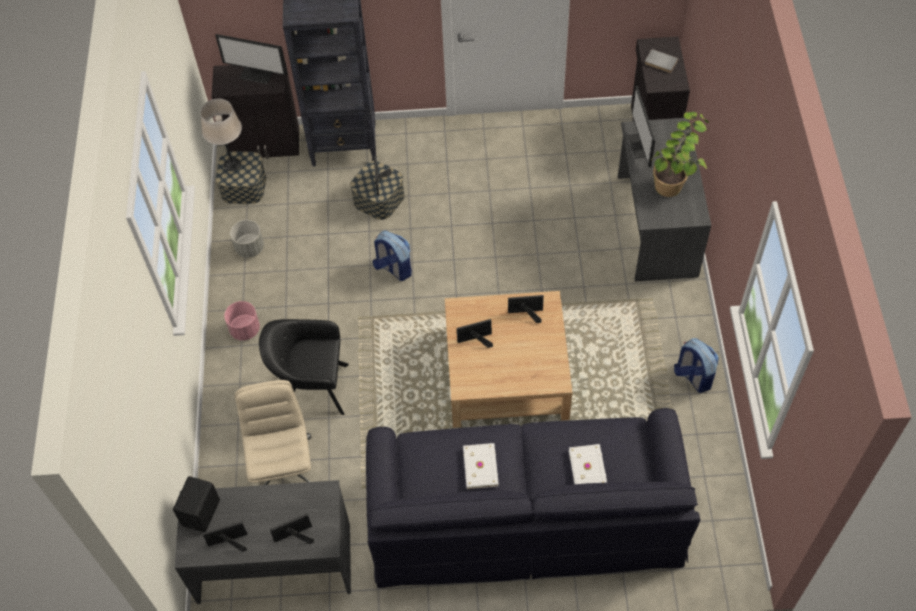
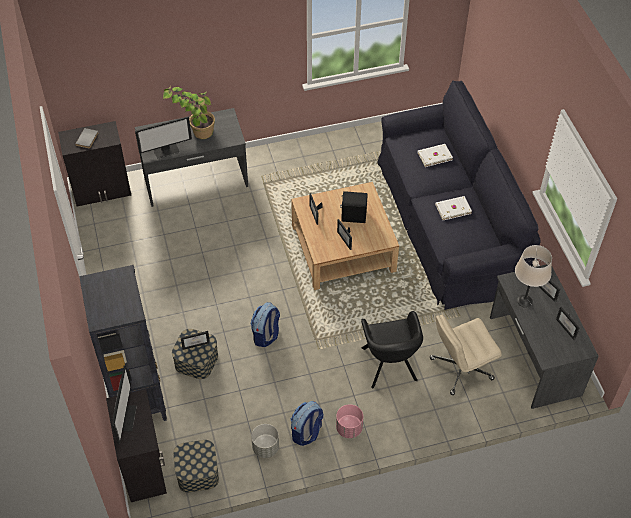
camera: 105 degrees left, 5 degrees down
black speaker [173,476,220,532] -> black speaker moved to [340,191,368,223]
beige table lamp [200,99,242,171] -> beige table lamp moved to [515,245,552,308]
backpack [674,338,719,393] -> backpack moved to [291,401,323,446]

